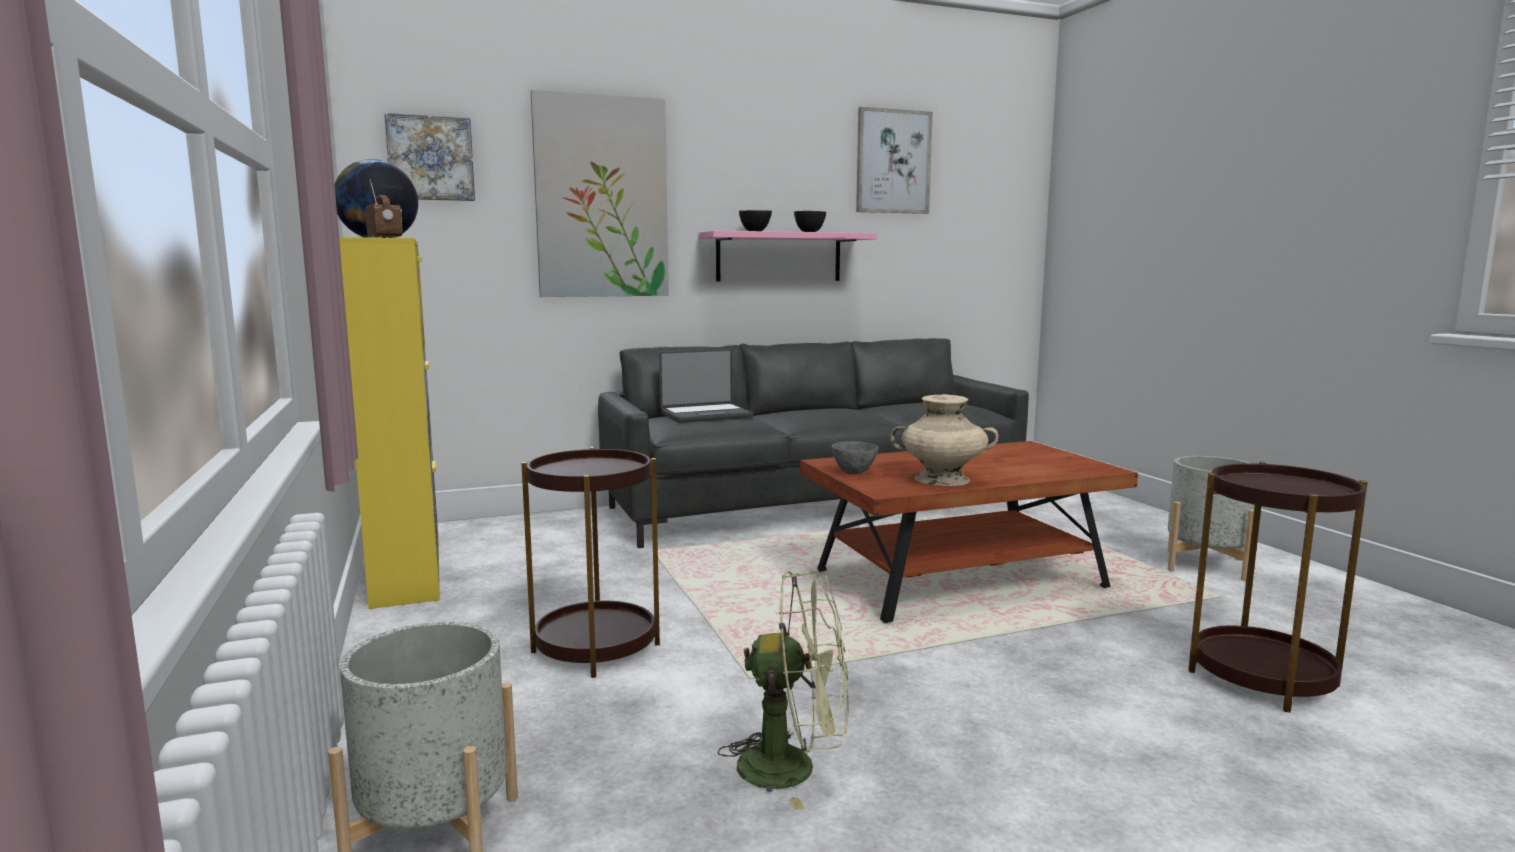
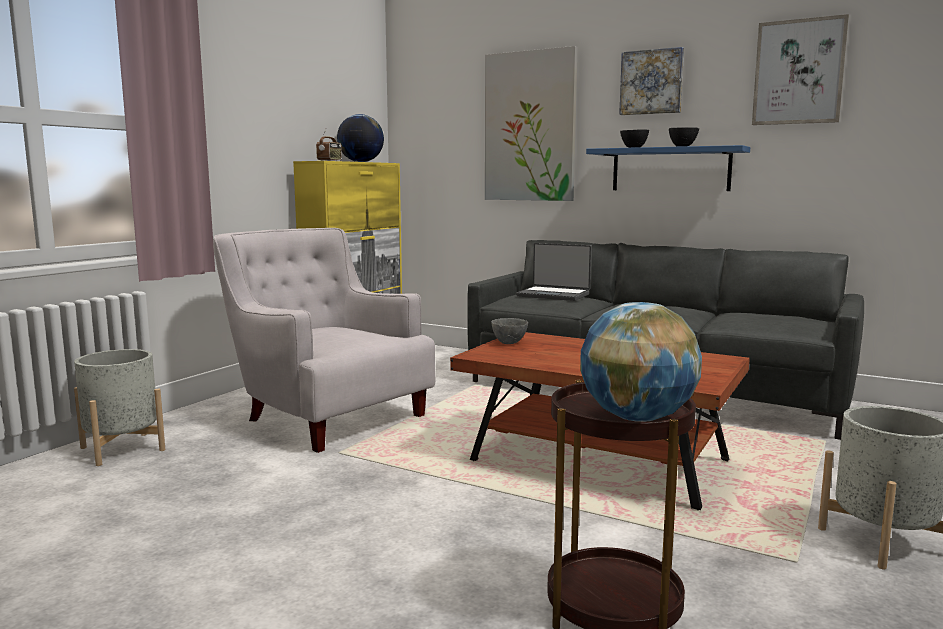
camera: 50 degrees right, 0 degrees up
picture [384,113,475,201] -> picture moved to [619,47,684,115]
brown side table [521,447,660,678] -> white armchair [213,228,435,453]
pink shelf [699,230,877,281] -> blue shelf [586,145,750,191]
green fan [718,570,849,810] -> none
beige vase [891,394,998,486] -> none
none -> globe [580,302,702,422]

